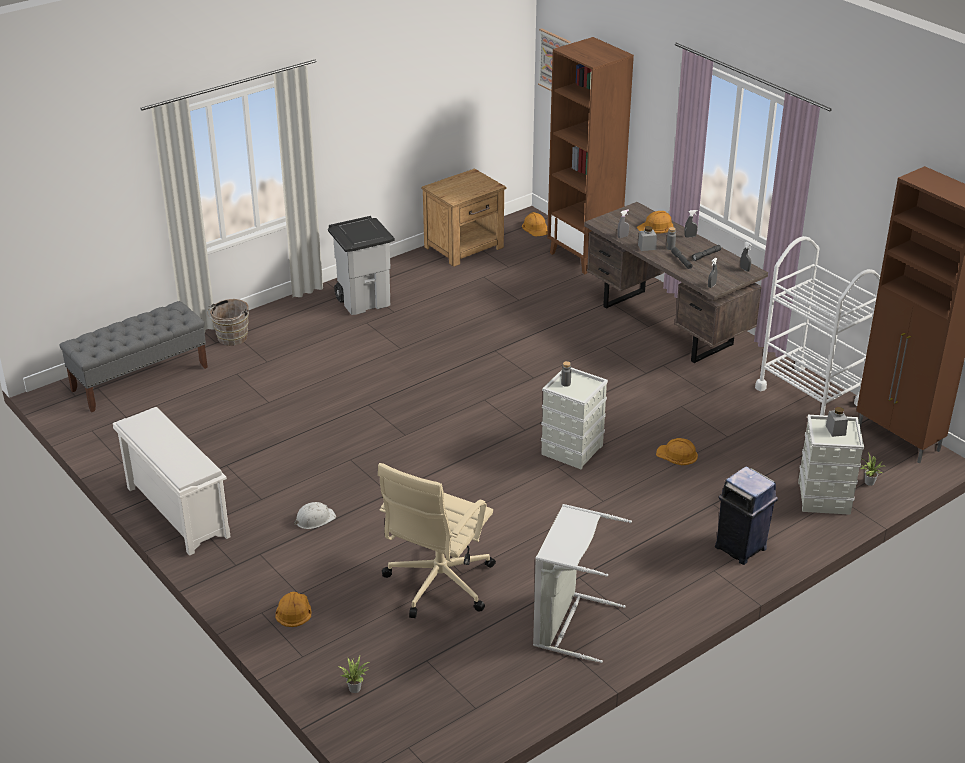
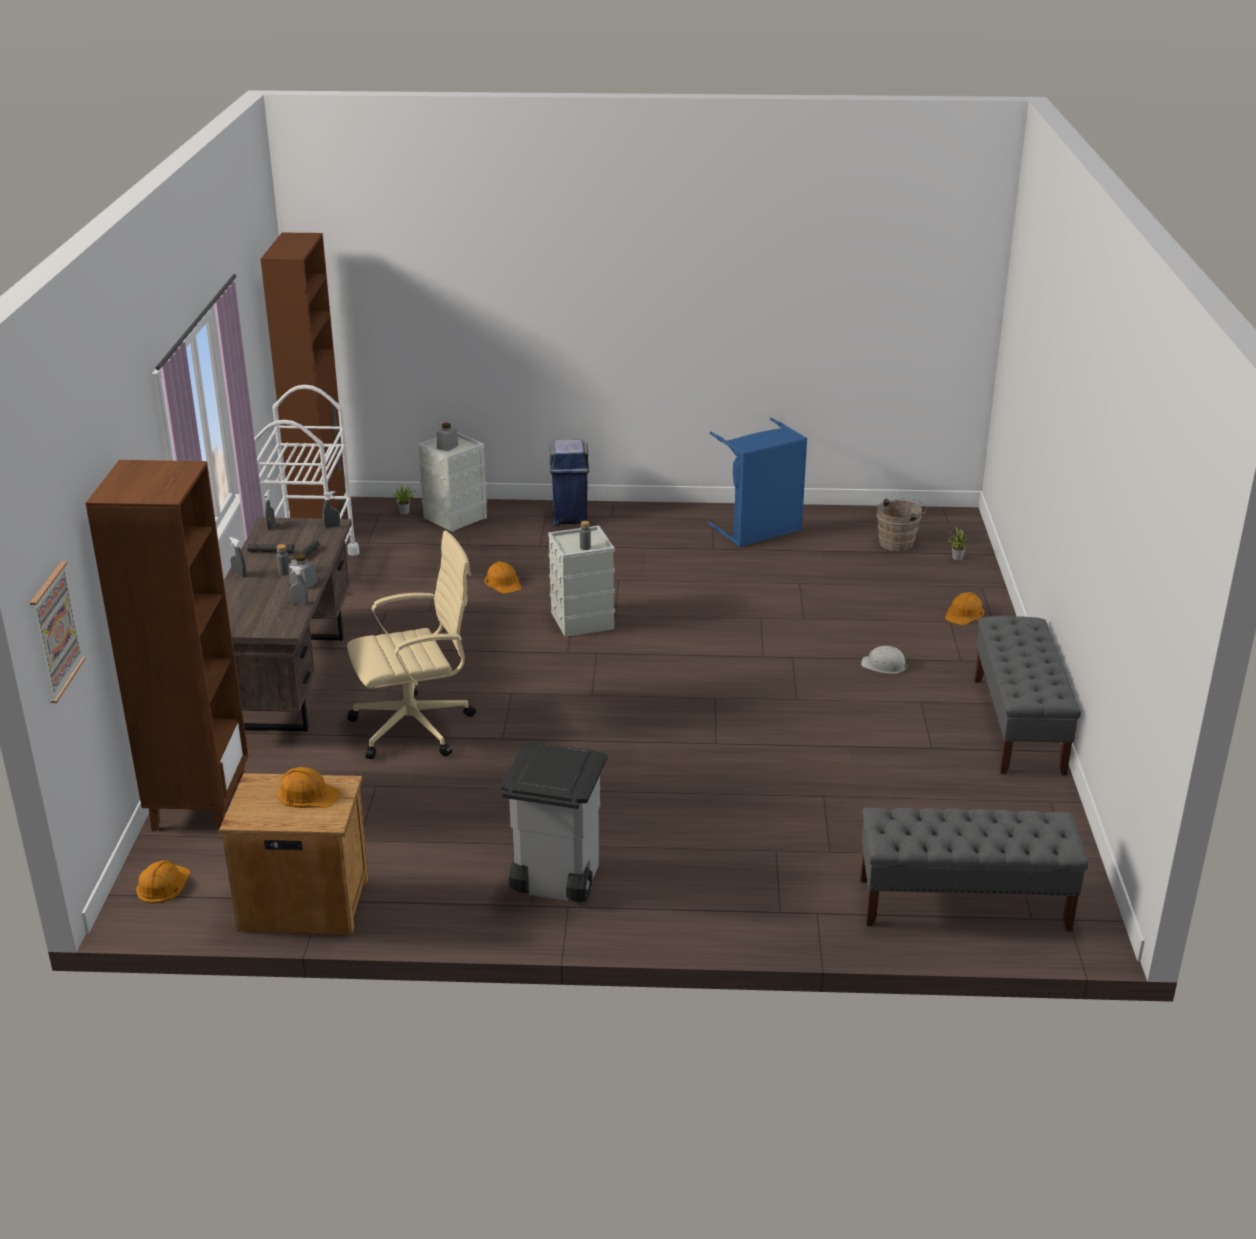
camera: 140 degrees left, 5 degrees down
white shoe rack [113,407,231,556] -> grey bench [974,616,1081,776]
brown bucket [207,299,249,346] -> brown bucket moved to [877,498,927,551]
beige office chair [378,463,496,618] -> beige office chair moved to [347,530,476,759]
grey laundry basket [533,504,632,663] -> blue laundry basket [707,418,807,547]
orange hard hat [637,211,673,233] -> orange hard hat moved to [278,767,341,808]

